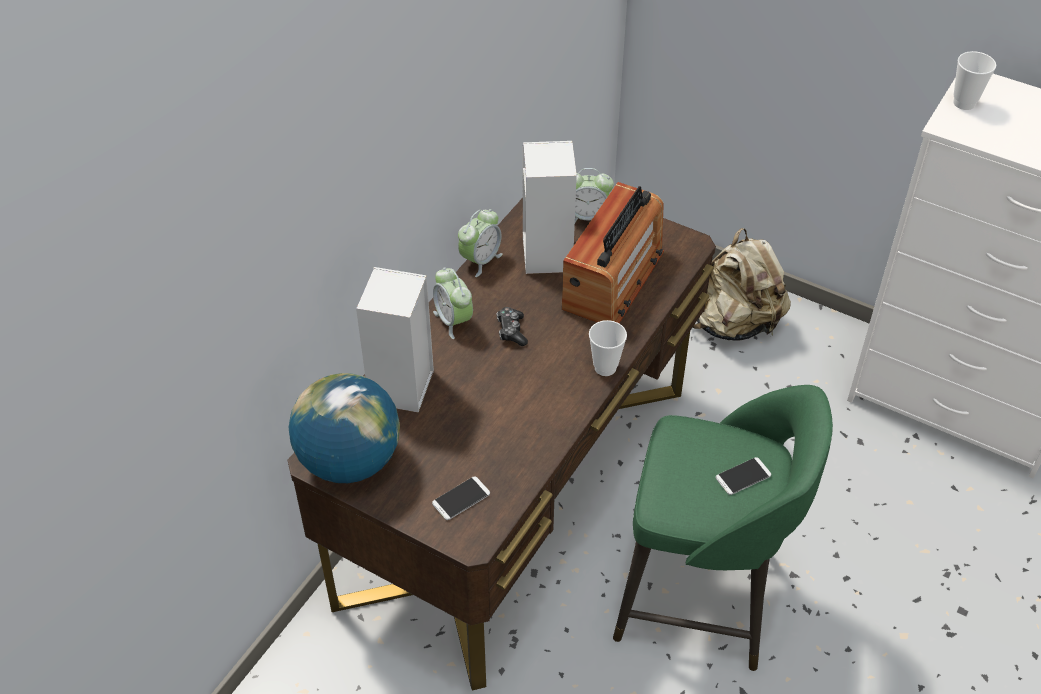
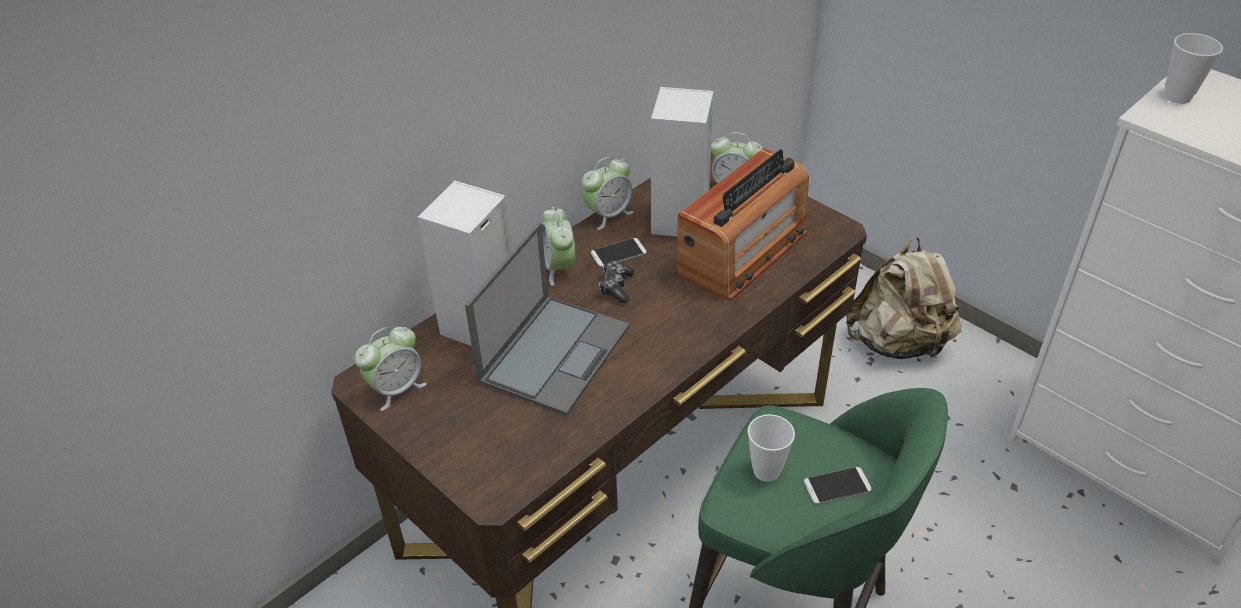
camera: 15 degrees right, 5 degrees down
globe [289,373,400,483] -> alarm clock [355,327,427,411]
phone [432,476,490,520] -> phone moved to [591,238,647,267]
cup [589,320,627,376] -> cup moved to [748,414,795,482]
none -> laptop [465,222,630,416]

